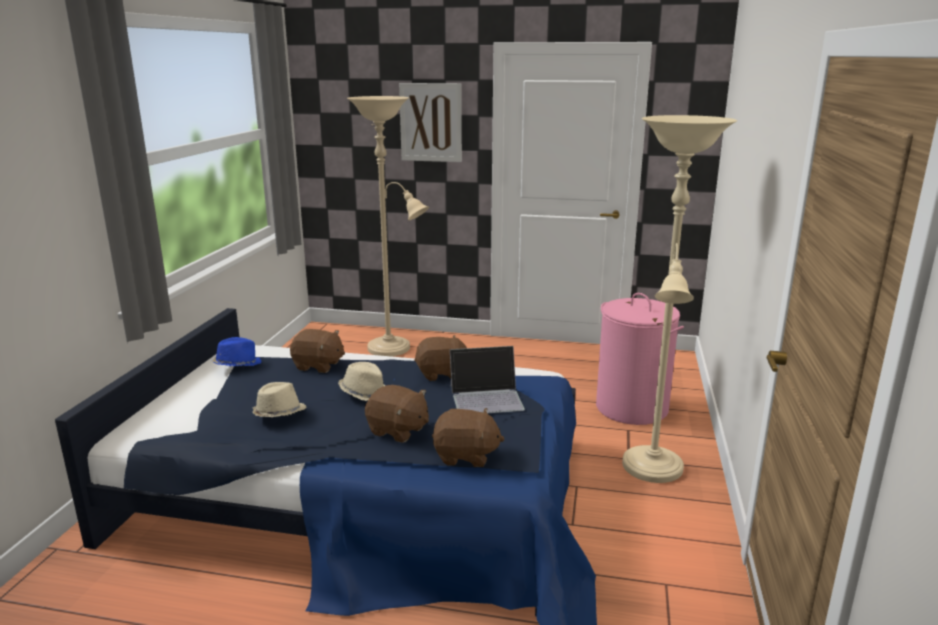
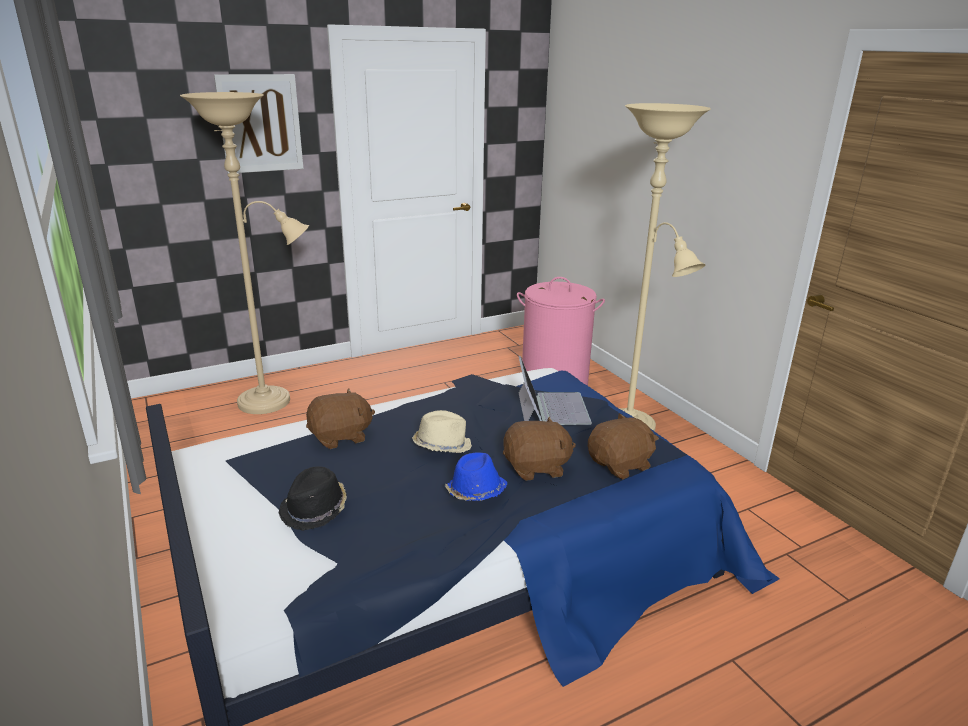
camera: 40 degrees left, 5 degrees up
blue hat [212,337,262,367] -> blue hat moved to [445,452,507,501]
beige hat [252,382,306,417] -> none
brown plush toy [414,335,467,381] -> none
laptop [450,346,525,413] -> laptop turned 45 degrees counterclockwise [518,356,592,425]
none -> black hat [279,466,347,531]

